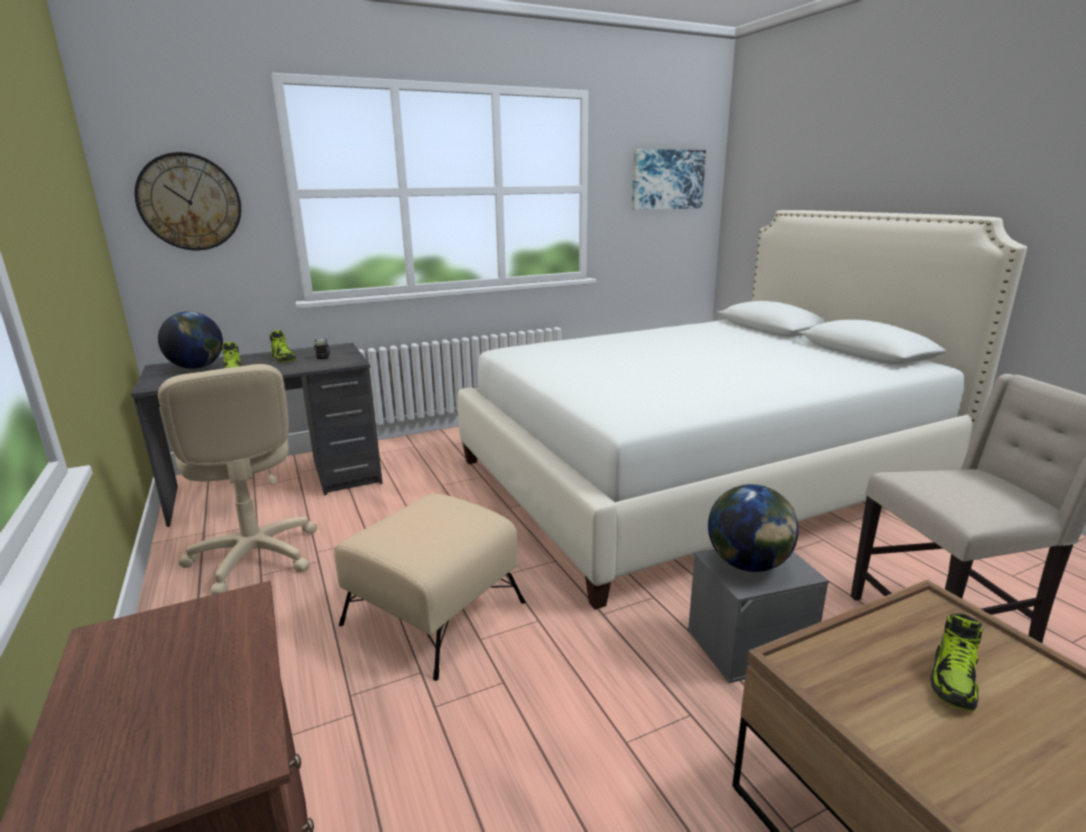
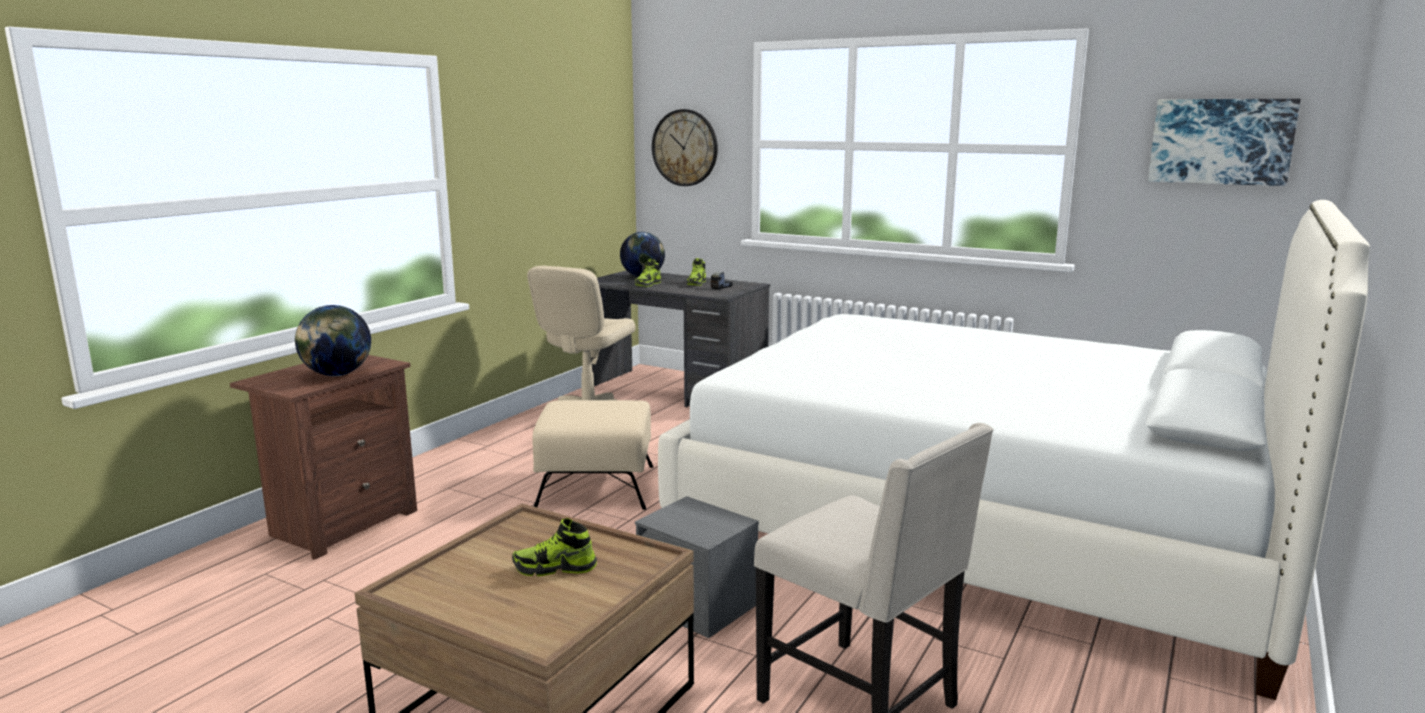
camera: 55 degrees right, 5 degrees down
globe [708,484,799,572] -> globe moved to [295,305,371,376]

